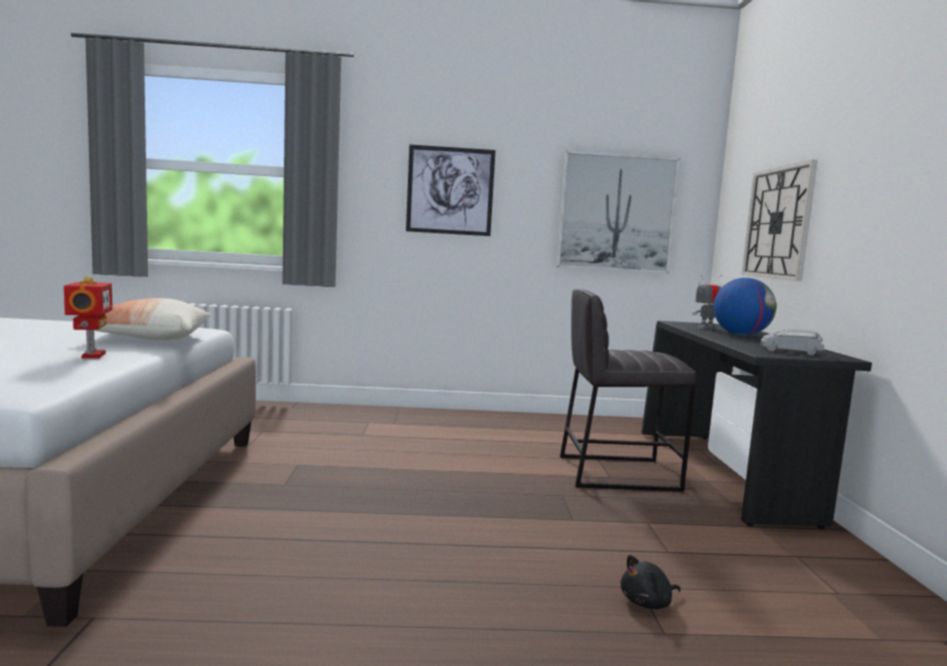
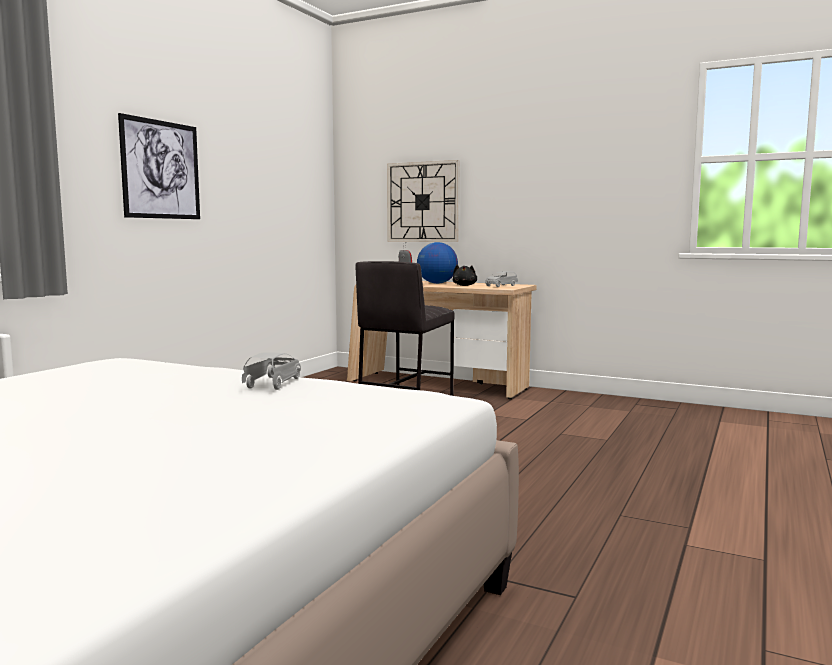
camera: 60 degrees left, 0 degrees up
toy robot [64,276,113,358] -> grey toy car [242,352,301,390]
pillow [94,298,211,340] -> none
picture [556,150,681,274] -> none
black plush toy [621,555,681,609] -> black plush toy moved to [453,265,477,286]
black desk [641,321,872,529] -> beige desk [347,281,536,399]

